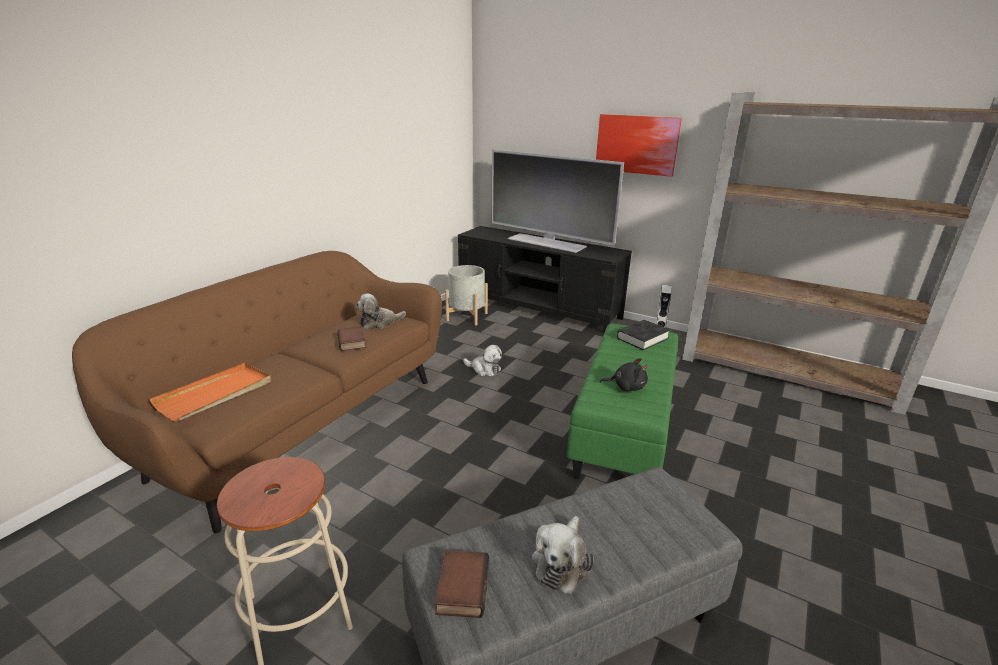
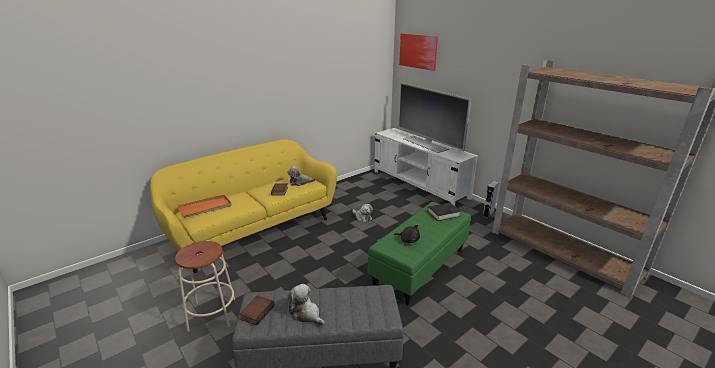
camera: 20 degrees right, 0 degrees up
brown sofa [72,251,442,533] -> yellow sofa [150,139,337,273]
grey planter [445,265,488,326] -> none
black tv stand [458,226,632,334] -> white tv stand [375,128,478,206]
plush toy [532,516,594,594] -> plush toy turned 90 degrees clockwise [287,284,325,326]
picture [596,114,682,177] -> picture moved to [399,33,438,71]

